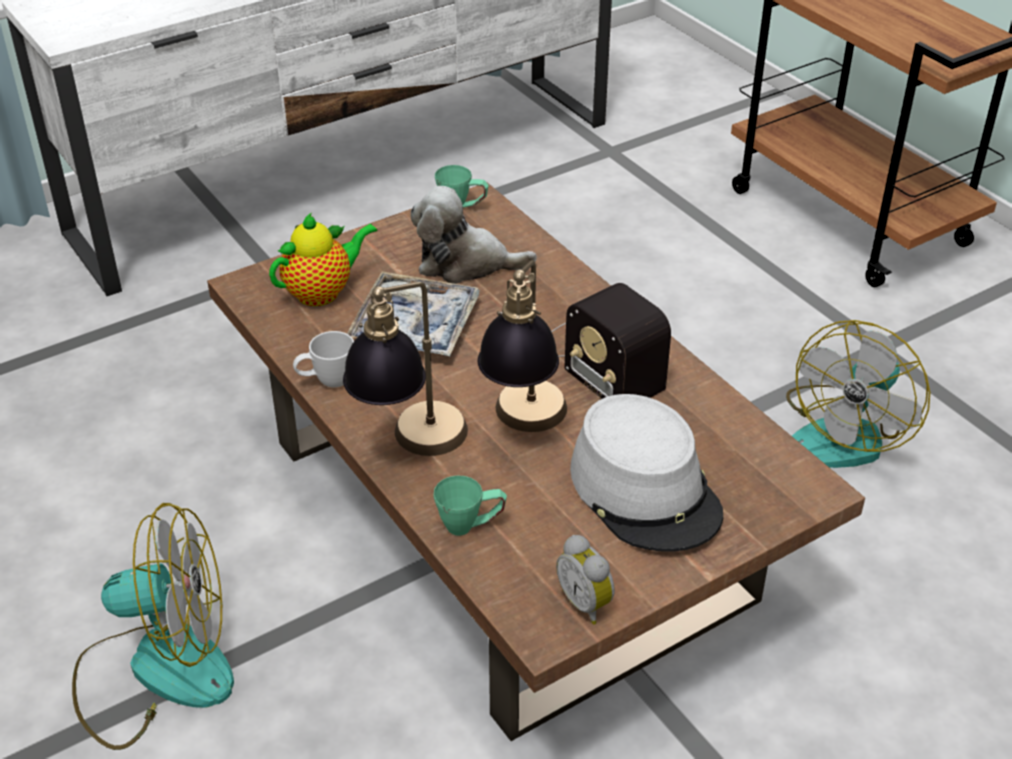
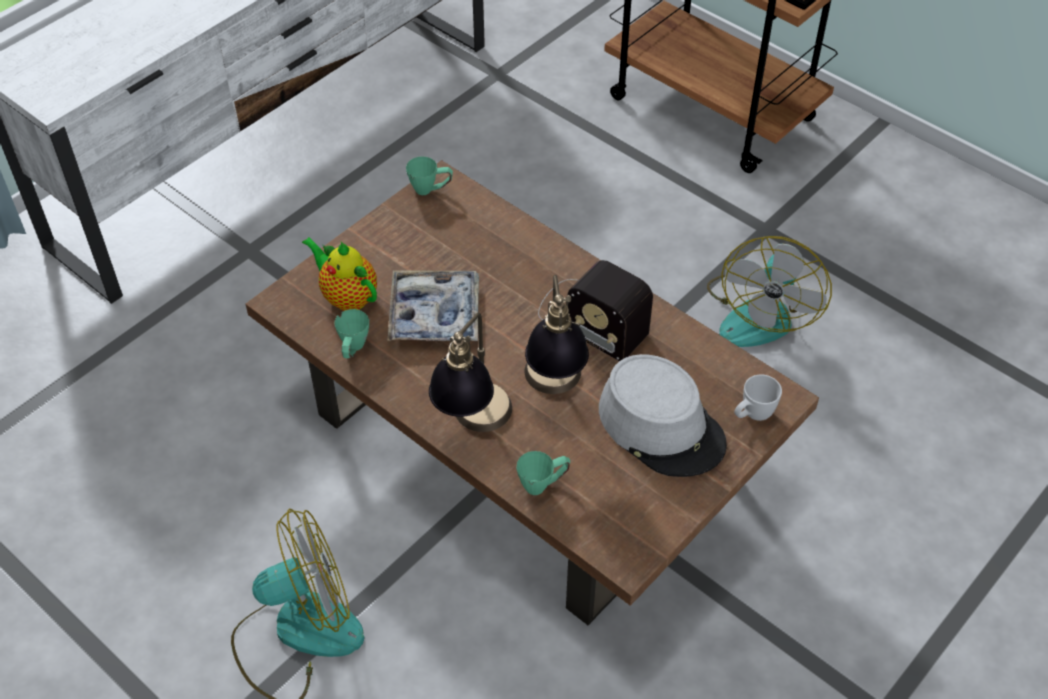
camera: 15 degrees left, 10 degrees up
teapot [269,212,378,306] -> teapot turned 90 degrees counterclockwise [302,237,377,311]
white mug [293,331,354,388] -> white mug moved to [734,375,782,421]
plush toy [411,186,537,284] -> none
alarm clock [556,535,615,625] -> none
none -> green mug [334,309,369,359]

